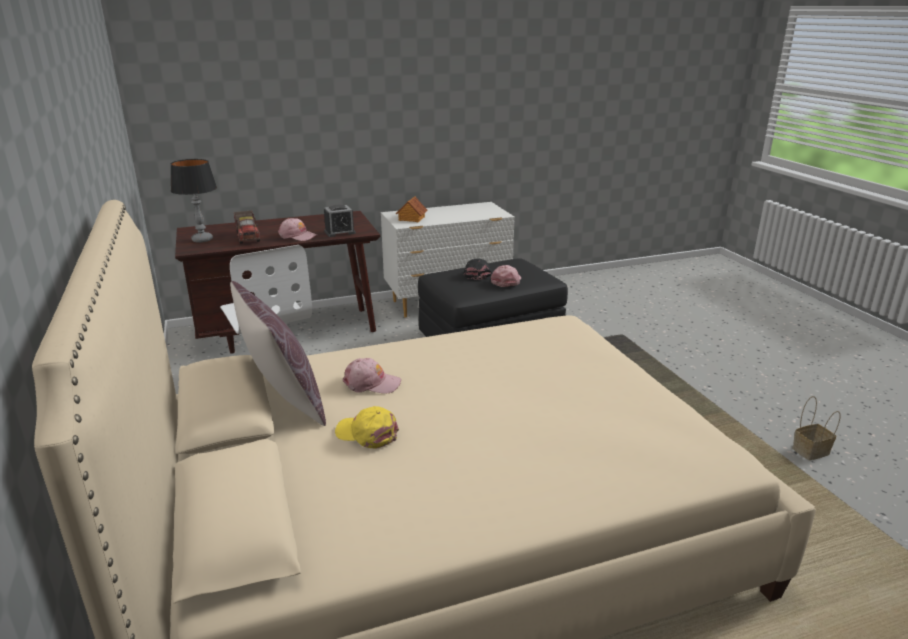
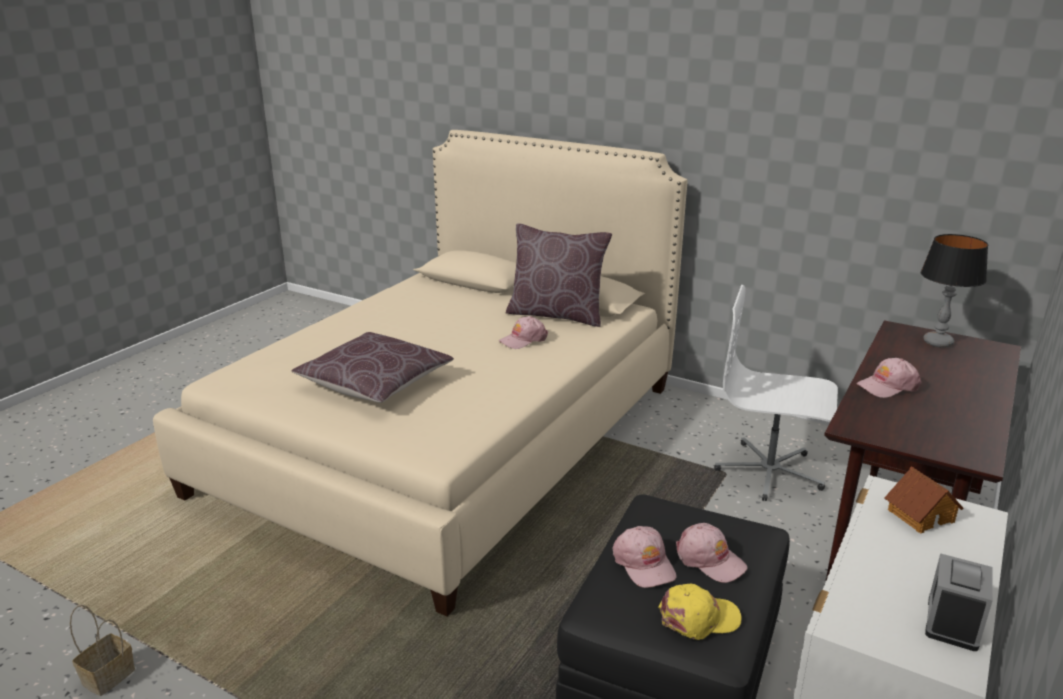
camera: 140 degrees right, 0 degrees up
toy truck [234,210,260,244] -> none
alarm clock [324,205,356,237] -> alarm clock moved to [925,553,993,651]
yellow cap [335,406,399,449] -> yellow cap moved to [658,584,741,640]
black cap [463,258,492,280] -> pink cap [676,523,748,583]
none -> brown pillow [291,332,454,403]

